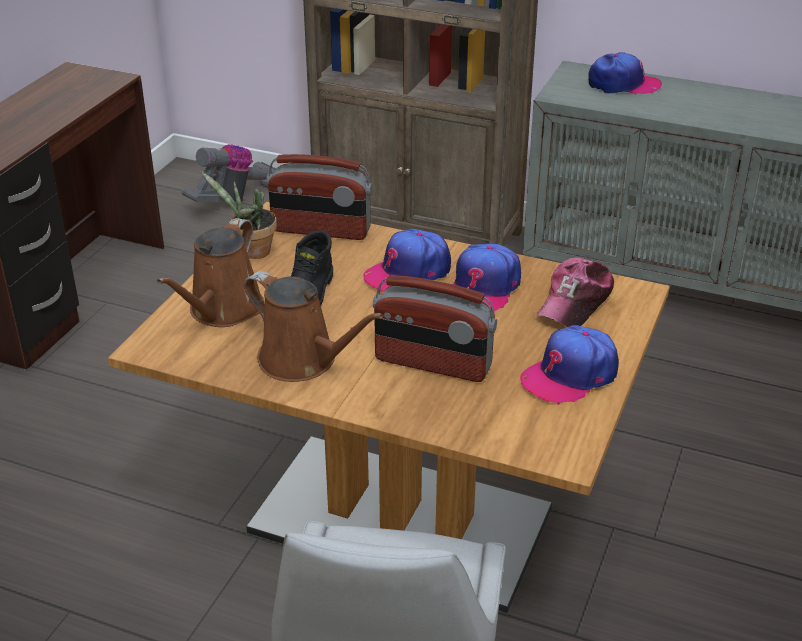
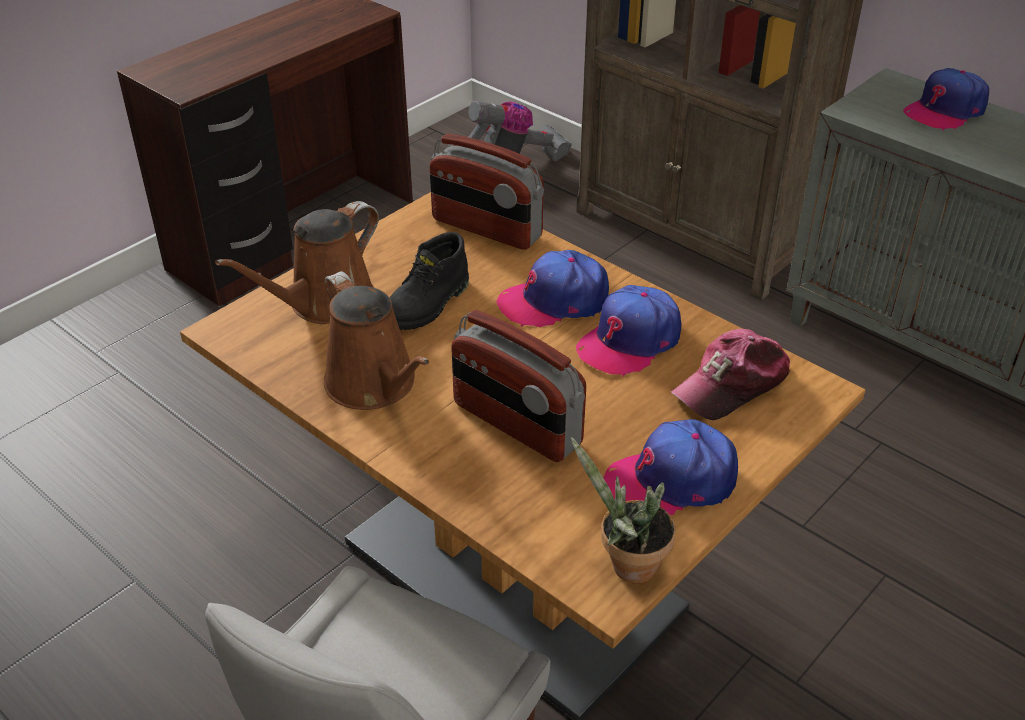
camera: 20 degrees right, 5 degrees up
potted plant [201,171,277,259] -> potted plant moved to [571,437,676,584]
cap [588,52,662,95] -> cap turned 120 degrees clockwise [903,68,989,130]

